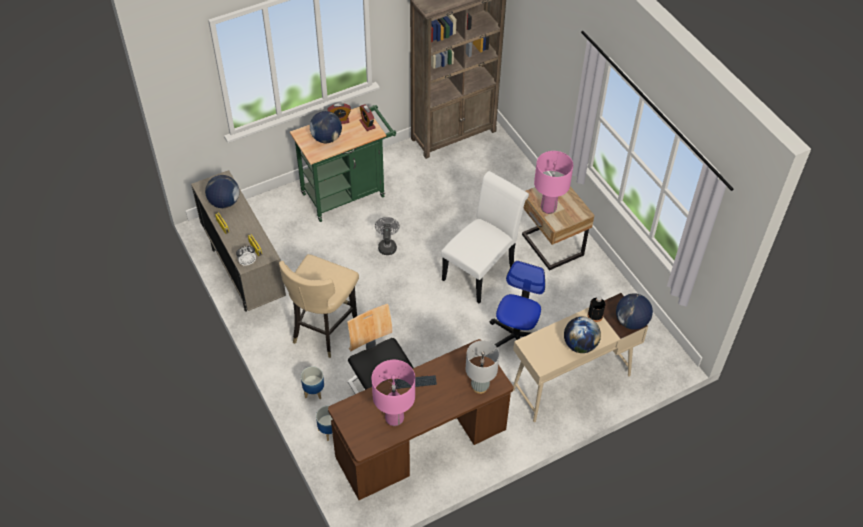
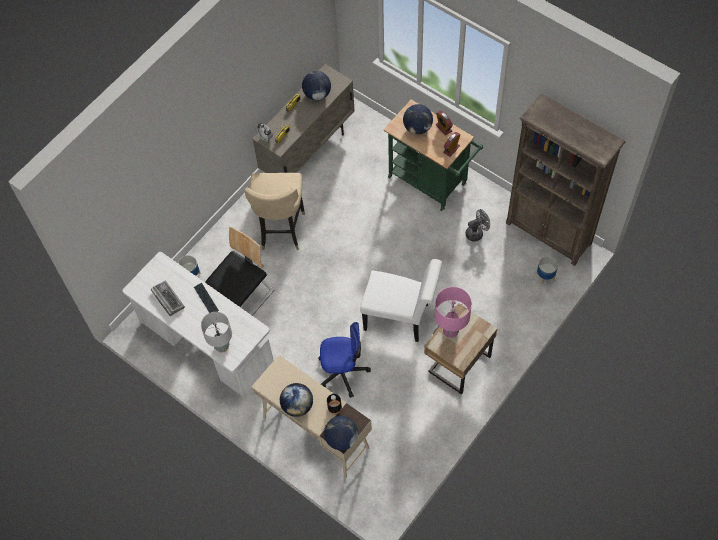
camera: 70 degrees right, 10 degrees up
beige chair [279,254,359,358] -> beige chair turned 90 degrees counterclockwise [244,173,305,251]
planter [301,366,324,399] -> planter moved to [537,256,558,284]
brown desk [328,339,513,500] -> white desk [122,252,274,398]
pink table lamp [372,360,415,426] -> keyboard [151,281,185,316]
grey fan [375,217,400,255] -> grey fan moved to [466,209,490,242]

